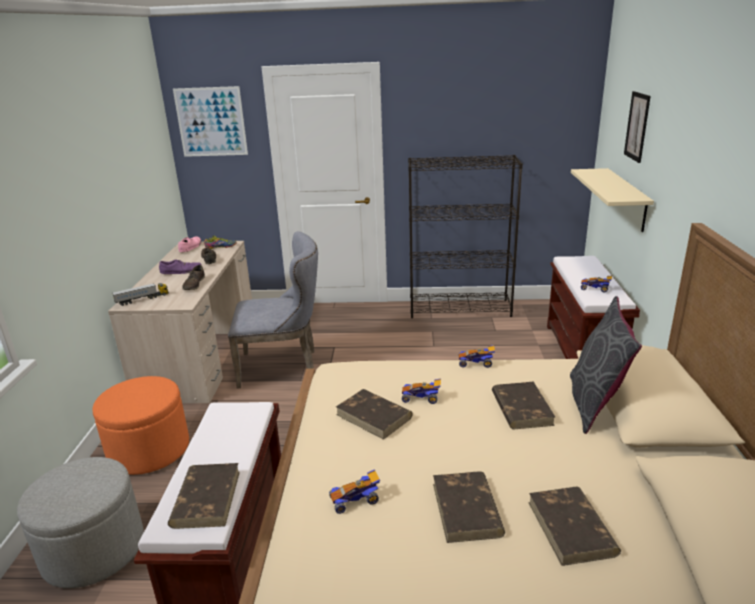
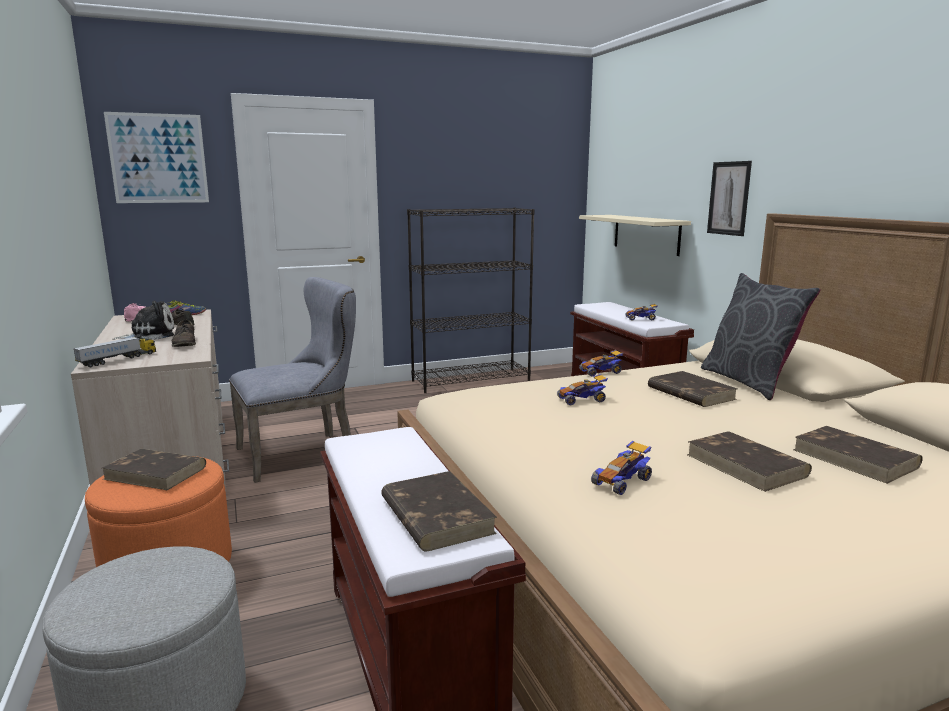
camera: 25 degrees left, 10 degrees down
purple shoe [159,260,202,274] -> plush toy [112,301,174,340]
brown book [336,389,413,440] -> brown book moved to [102,449,206,490]
picture [624,91,651,163] -> picture moved to [707,161,752,236]

